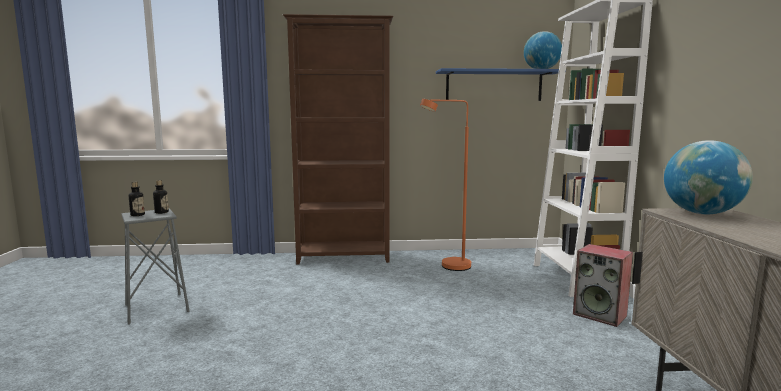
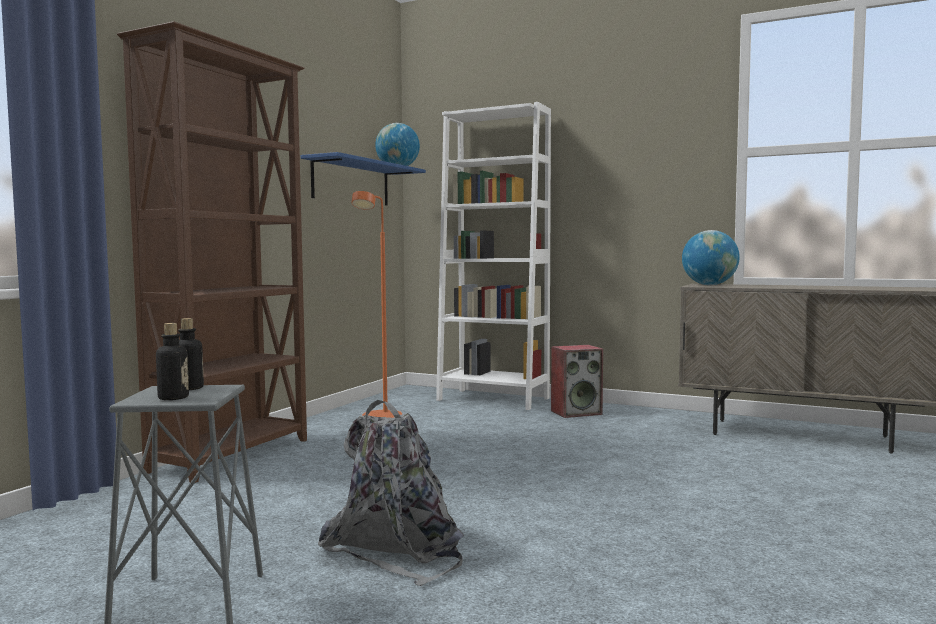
camera: 60 degrees left, 5 degrees down
none -> grey backpack [318,400,464,586]

